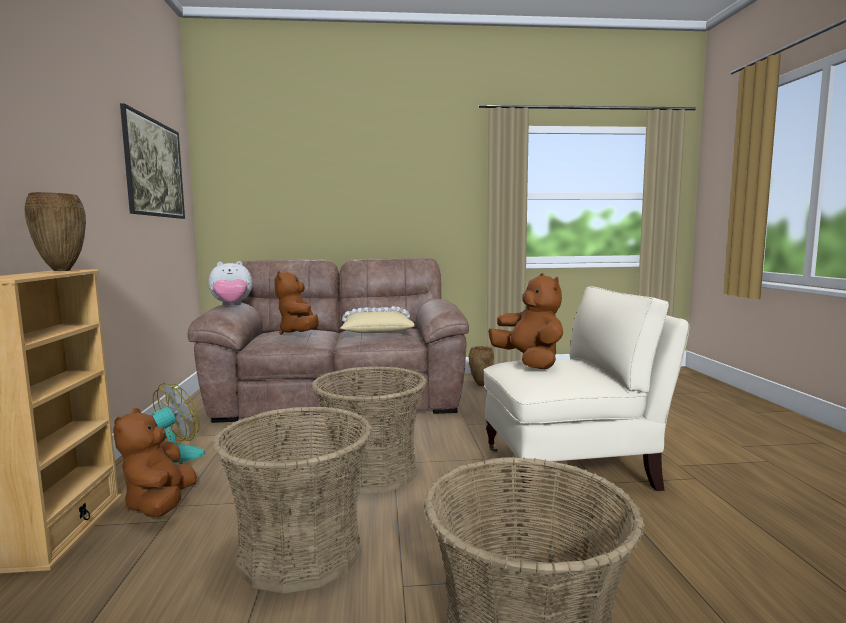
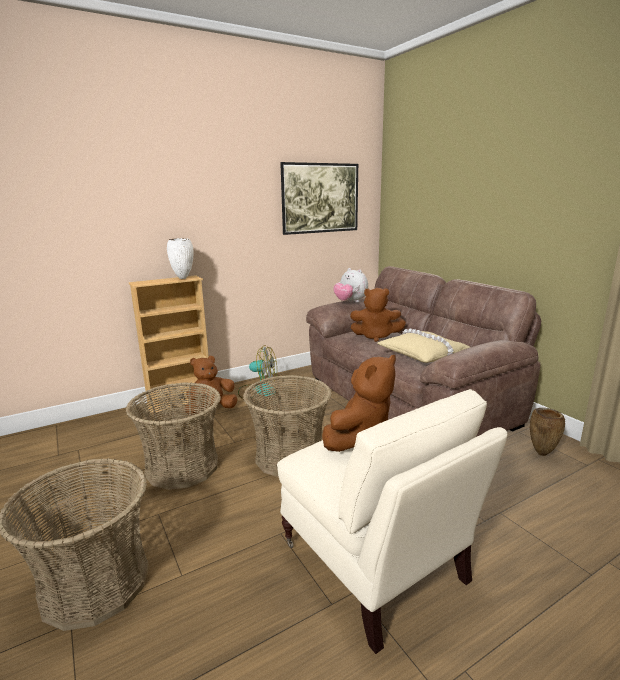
camera: 65 degrees right, 10 degrees up
brown vase [25,192,86,271] -> white vase [167,238,194,279]
brown plush toy [275,271,319,335] -> brown plush toy turned 135 degrees counterclockwise [350,288,406,342]

